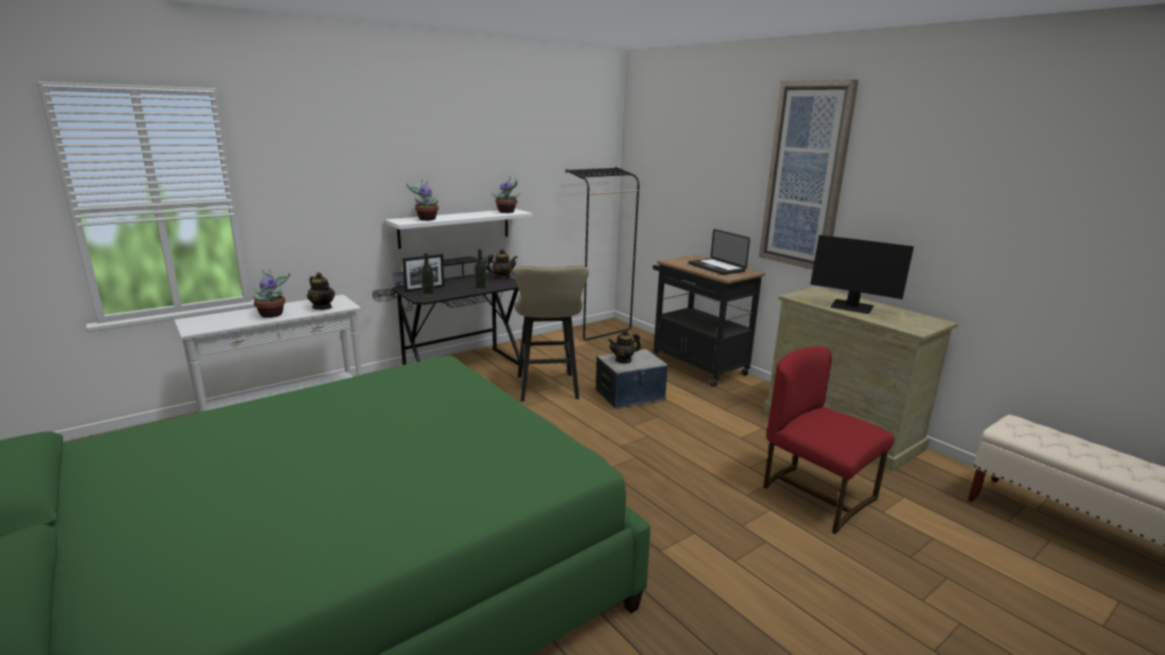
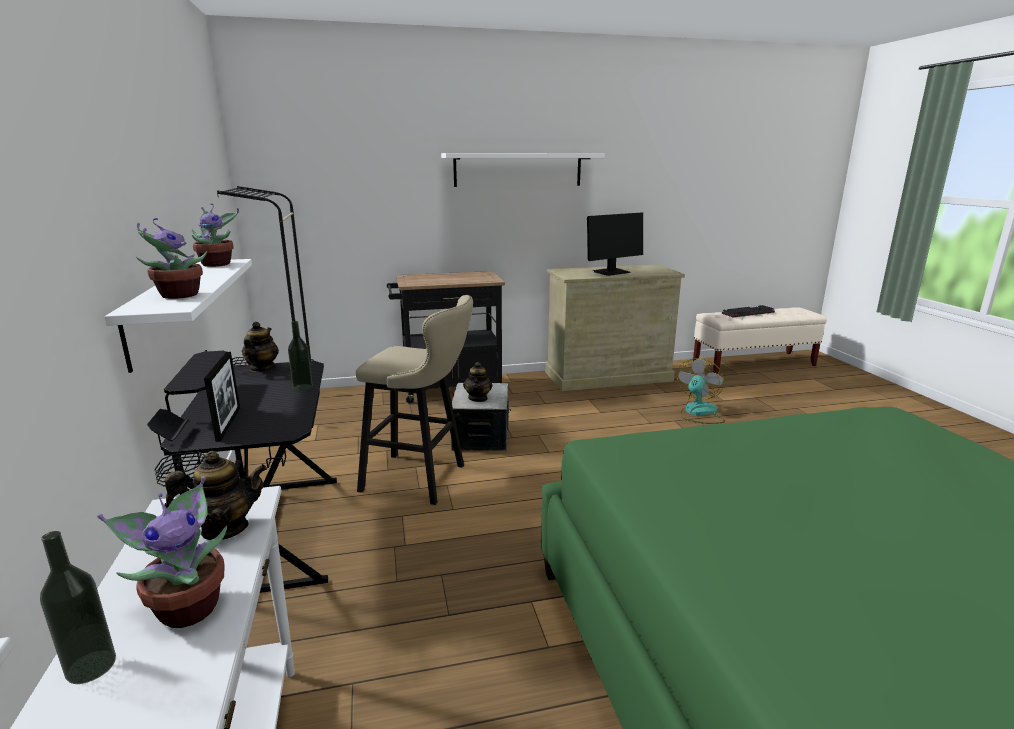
camera: 65 degrees left, 0 degrees up
bottle [421,253,434,297] -> bottle moved to [40,531,116,684]
laptop [688,229,750,275] -> none
picture [759,79,859,270] -> white shelf [441,153,605,187]
red chair [764,346,894,534] -> fan [677,358,725,424]
none -> keyboard [722,305,775,318]

